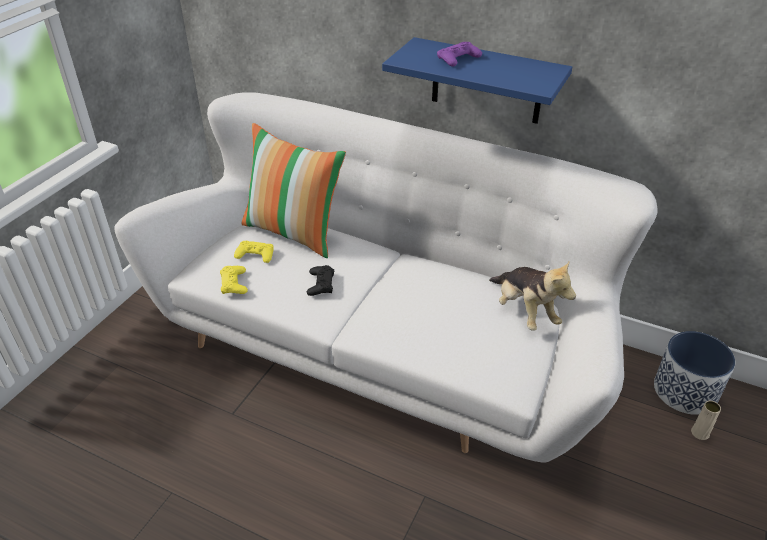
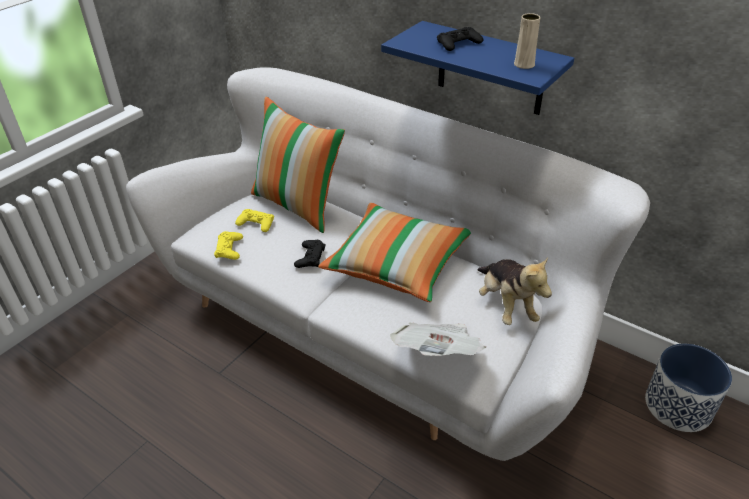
camera: 10 degrees right, 0 degrees up
purple game controller [437,42,482,67] -> black game controller [437,27,483,51]
beige vase [691,401,721,440] -> beige vase moved to [514,13,540,69]
none -> pillow [318,203,471,302]
none -> newspaper [390,323,486,356]

